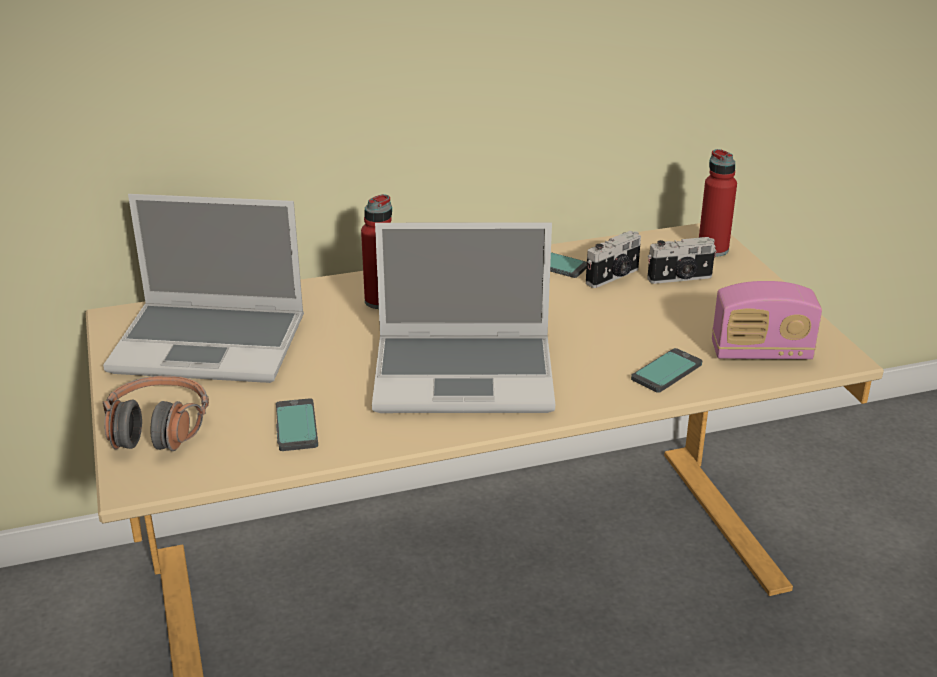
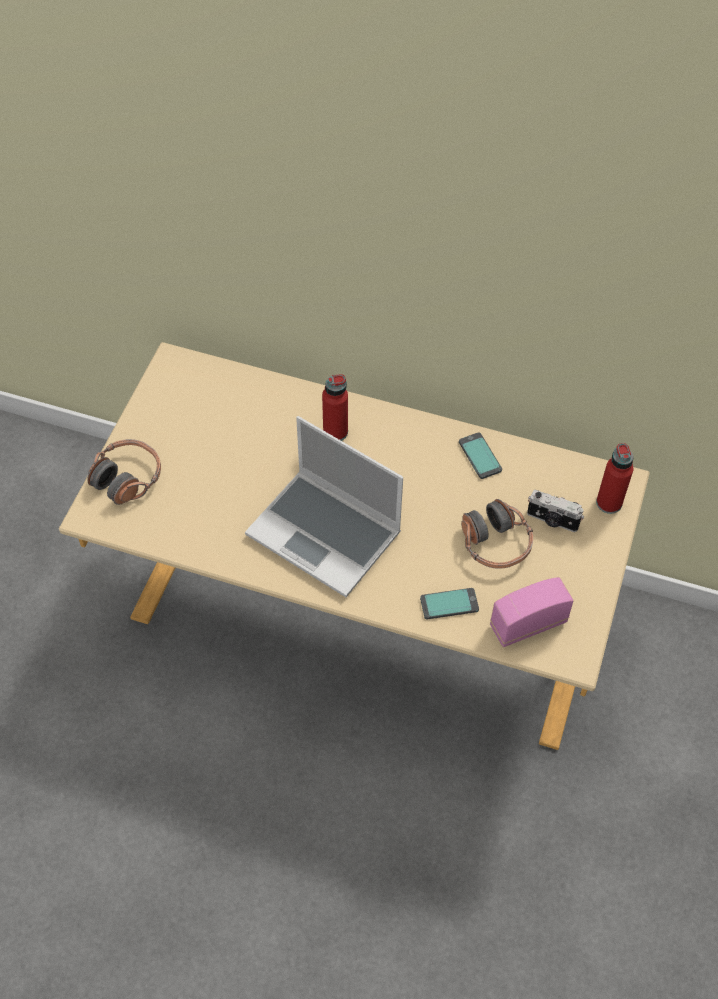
camera: 35 degrees right, 25 degrees up
laptop [103,194,304,383] -> none
phone [276,398,318,451] -> none
camera [586,231,641,288] -> none
radio [712,281,822,359] -> radio turned 120 degrees clockwise [490,577,573,647]
none -> headphones [461,499,533,569]

